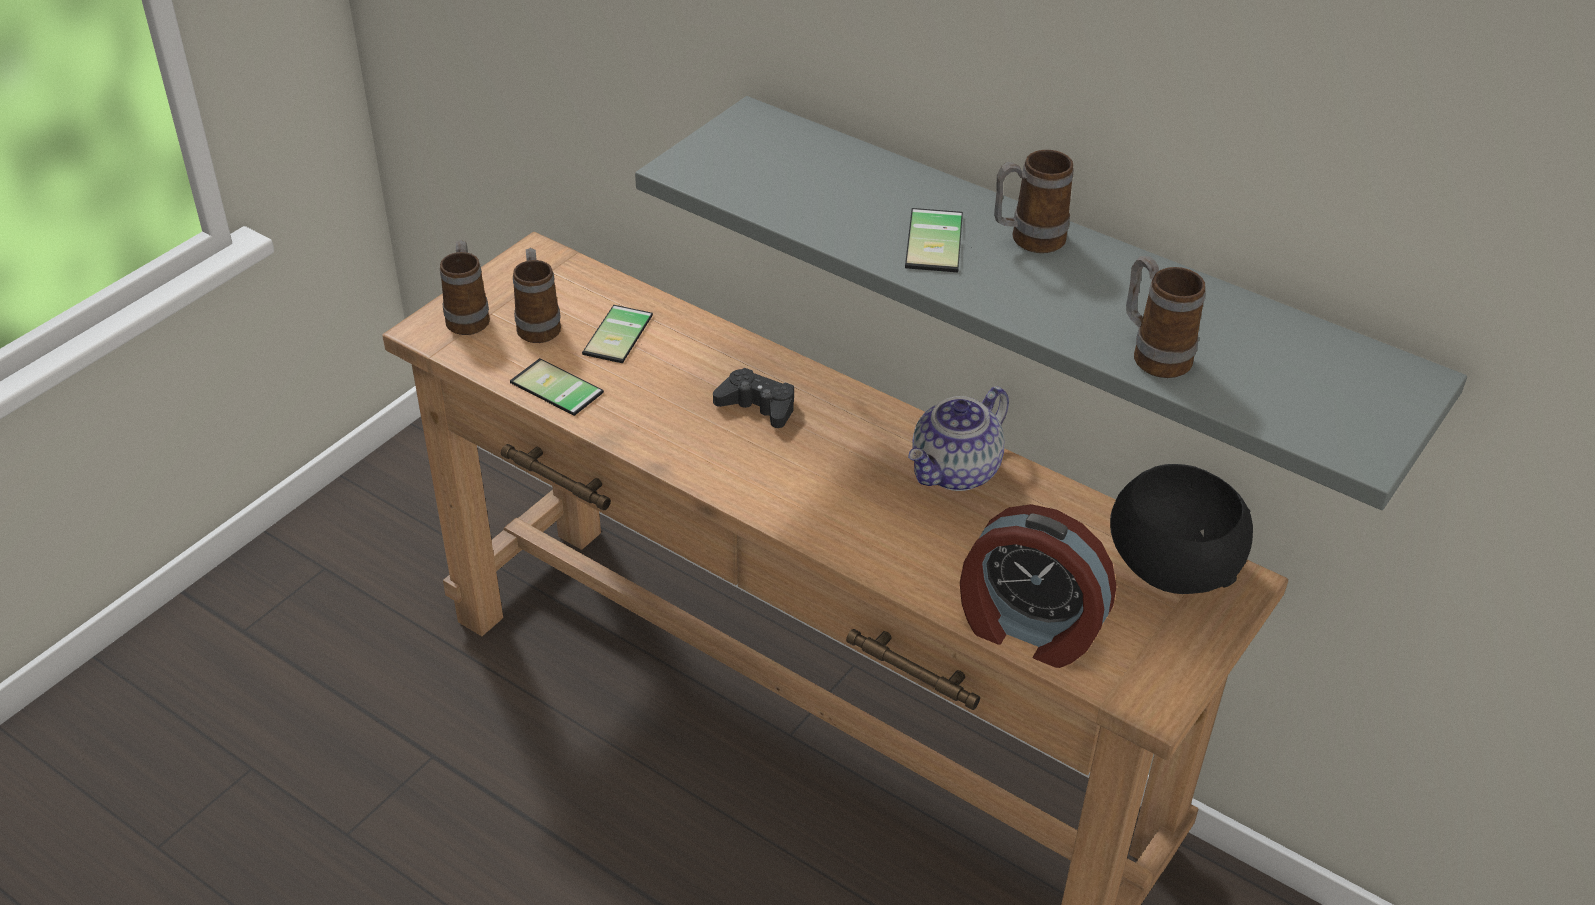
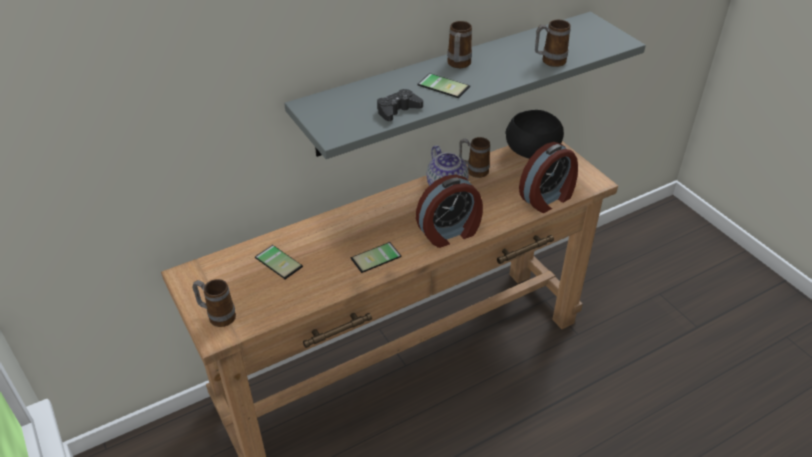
camera: 65 degrees left, 0 degrees up
phone [510,358,604,416] -> phone moved to [350,242,401,273]
mug [513,248,561,343] -> mug moved to [459,137,490,178]
black game controller [713,368,794,428] -> black game controller moved to [377,89,423,121]
none -> alarm clock [416,175,483,248]

